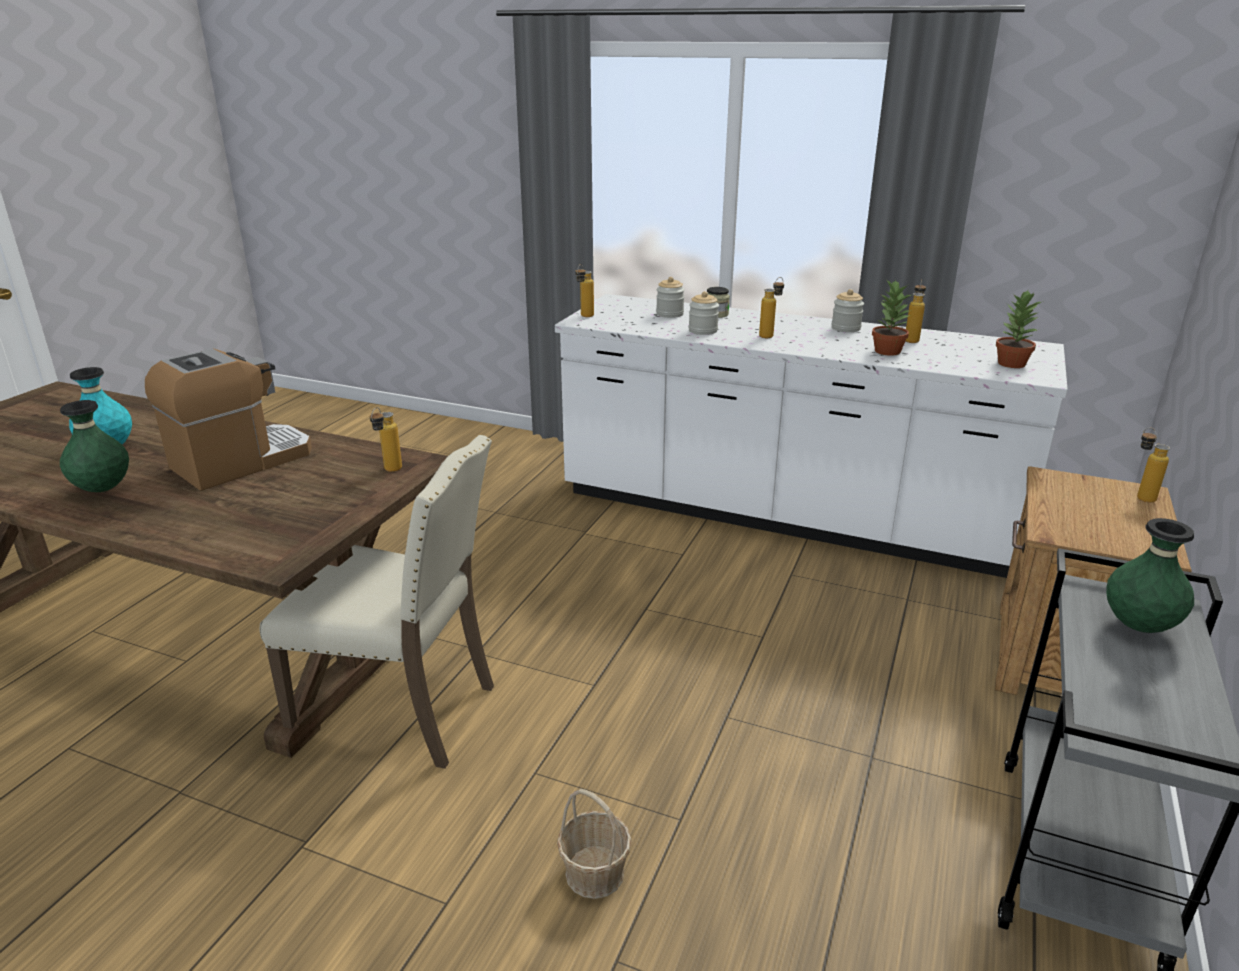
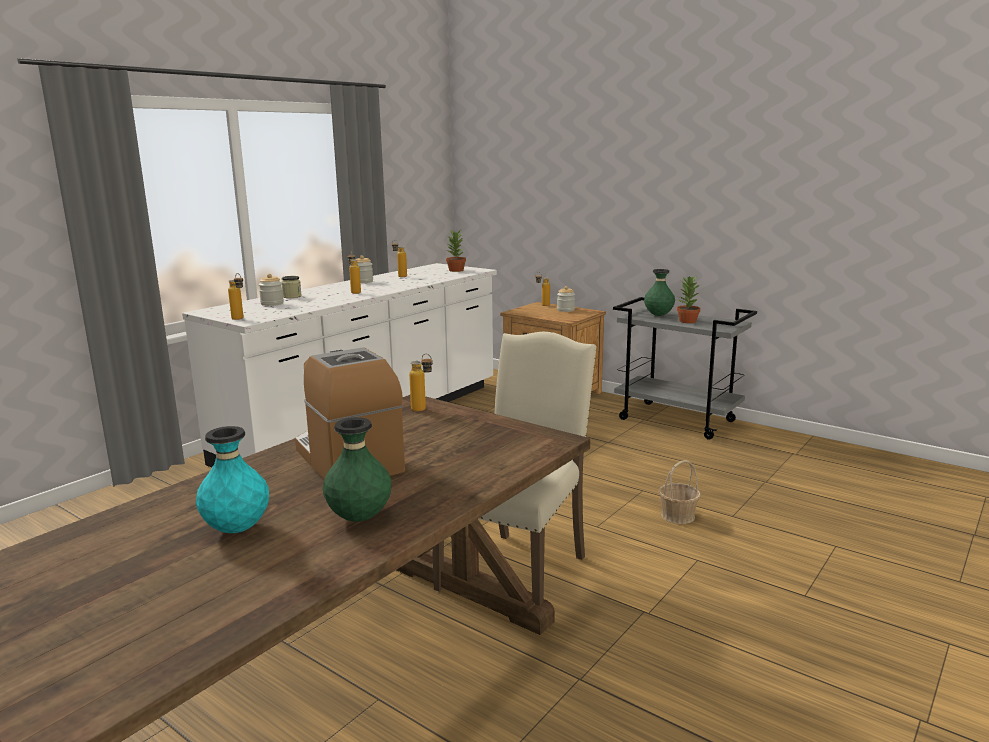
camera: 75 degrees left, 10 degrees down
jar [689,291,719,335] -> jar moved to [557,286,575,312]
potted plant [872,280,911,356] -> potted plant moved to [677,276,700,323]

